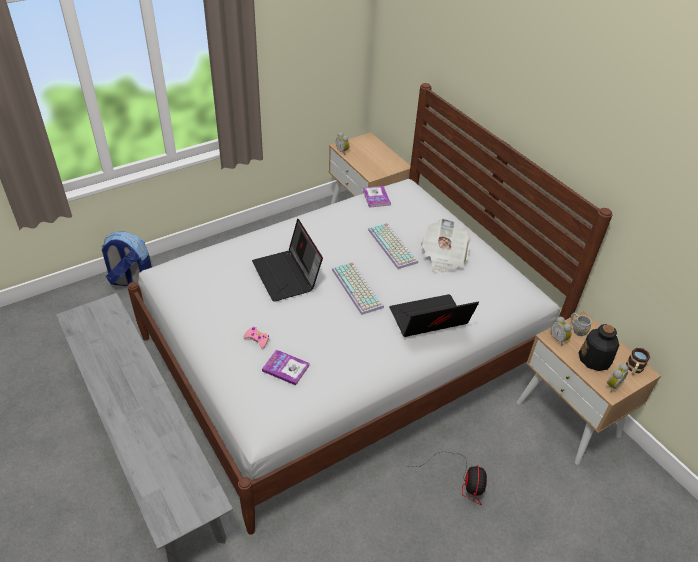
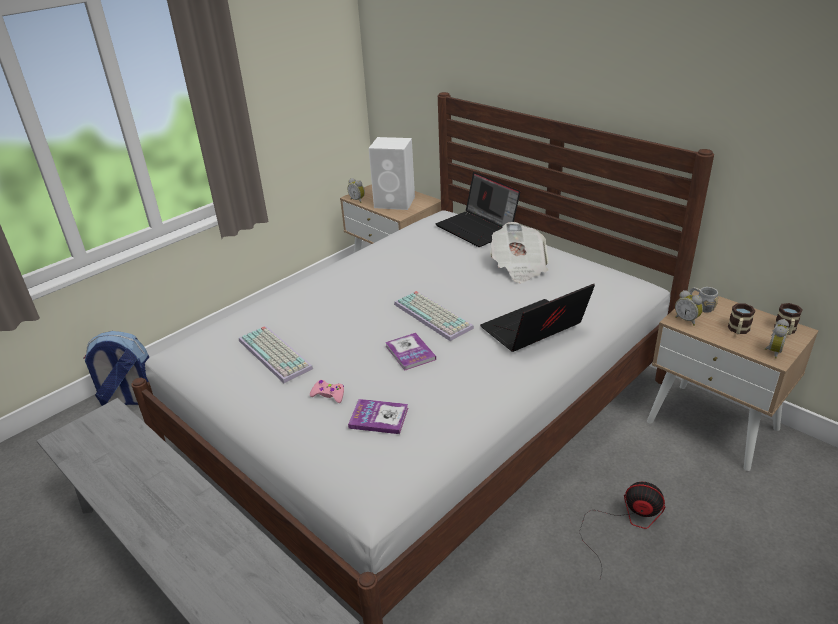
camera: 10 degrees left, 10 degrees down
laptop [252,219,323,302] -> laptop moved to [436,172,520,247]
book [363,186,391,208] -> book moved to [385,333,436,370]
keyboard [368,223,418,269] -> keyboard moved to [239,326,313,383]
fan [409,451,487,505] -> fan turned 60 degrees counterclockwise [579,482,665,578]
bottle [579,324,619,371] -> mug [728,303,755,334]
none -> white speaker [369,137,415,210]

